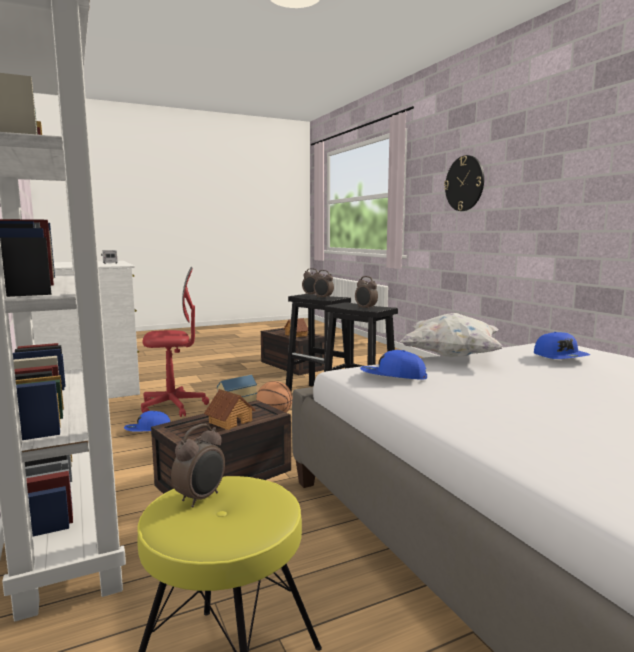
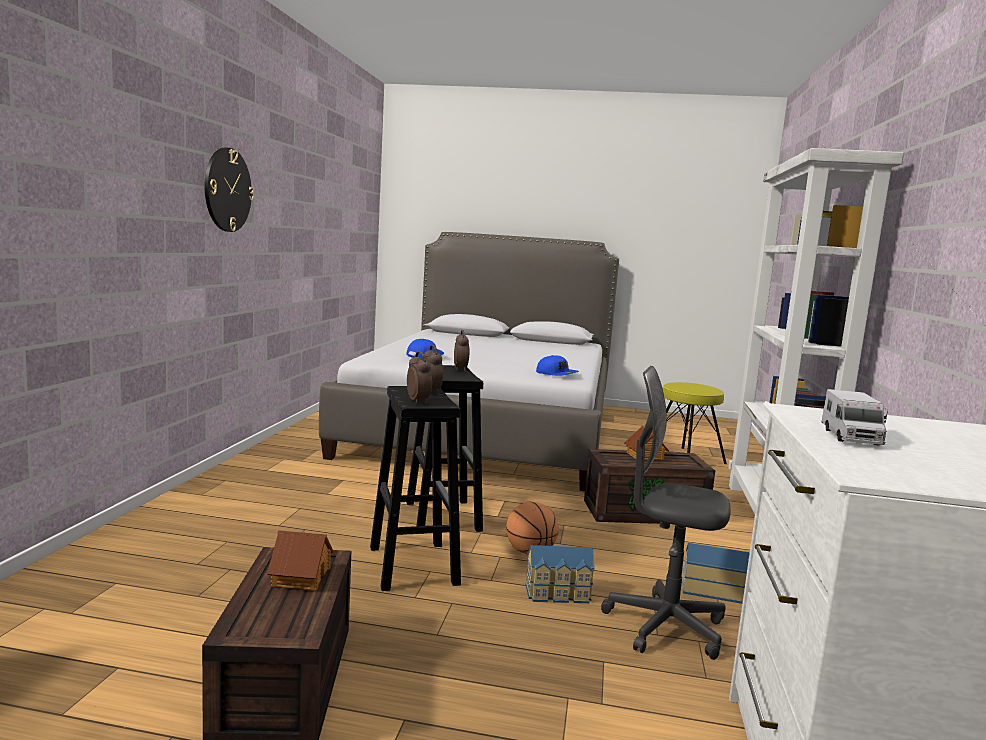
camera: 145 degrees left, 0 degrees up
blue cap [124,411,170,432] -> toy house [682,543,750,604]
red office chair [141,267,209,417] -> grey office chair [601,366,730,660]
alarm clock [171,424,225,508] -> none
white pillow [401,313,503,357] -> none
wall clock [444,155,484,211] -> wall clock moved to [205,147,254,232]

